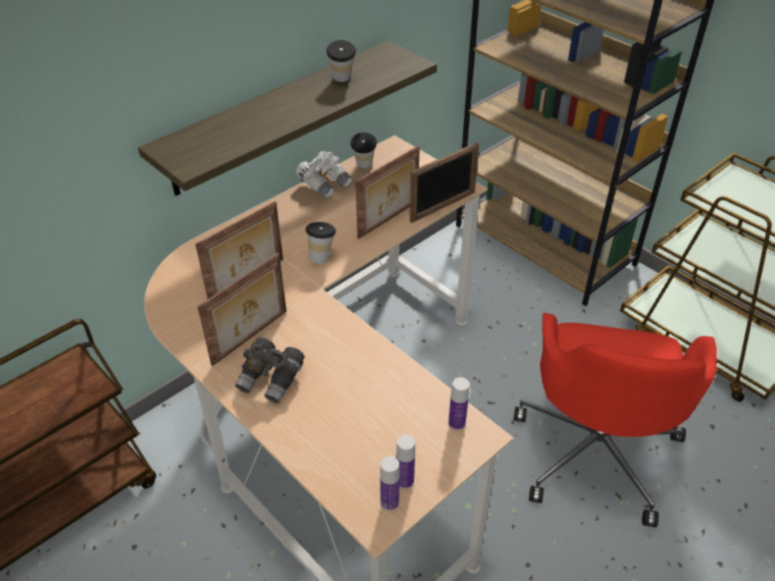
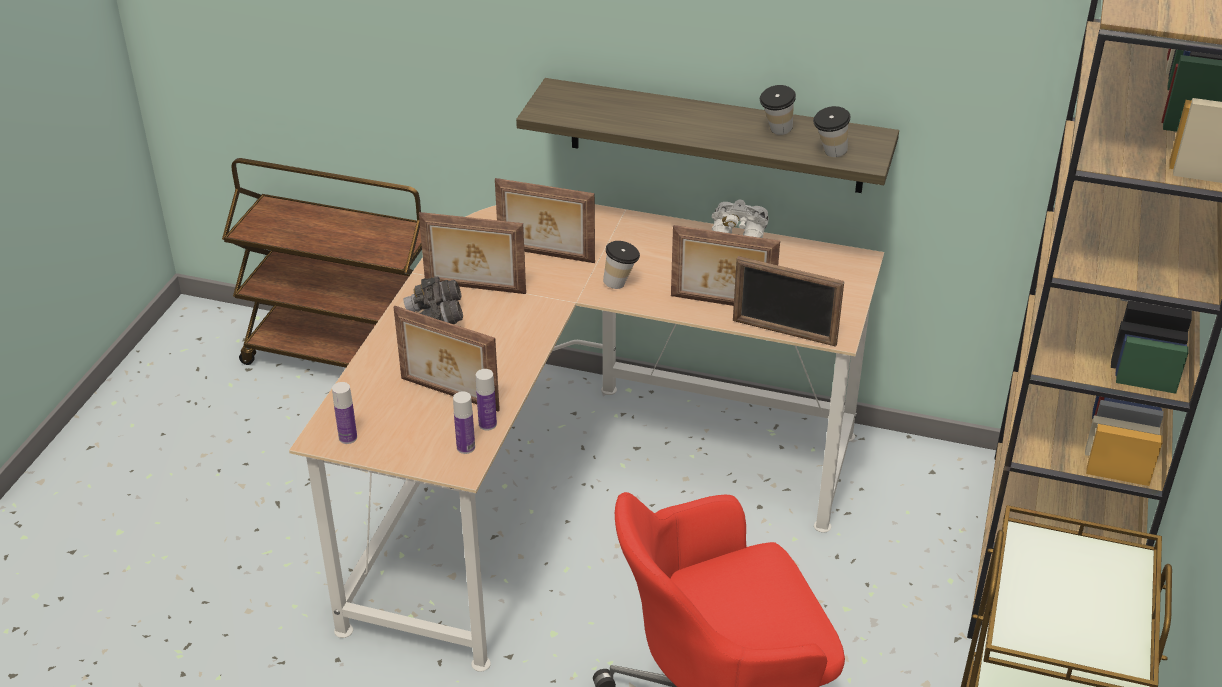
camera: 60 degrees right, 5 degrees down
cup [350,133,377,168] -> cup moved to [813,106,850,157]
bottle [396,435,415,489] -> bottle moved to [476,369,497,430]
none -> picture frame [394,306,500,412]

